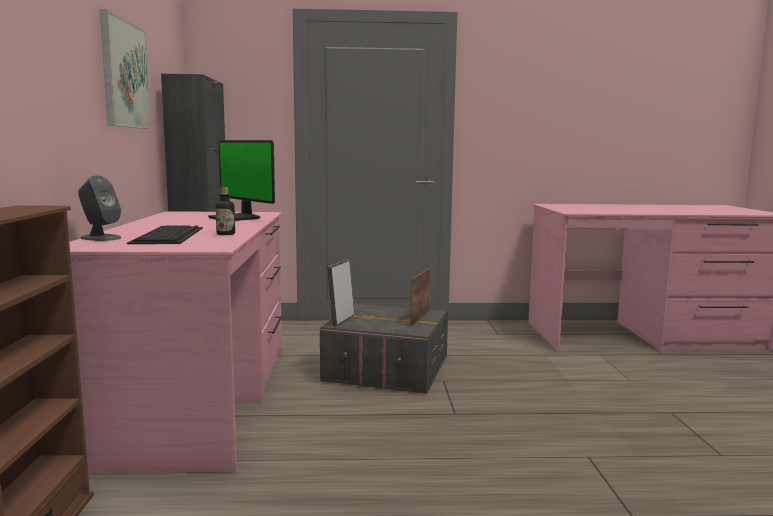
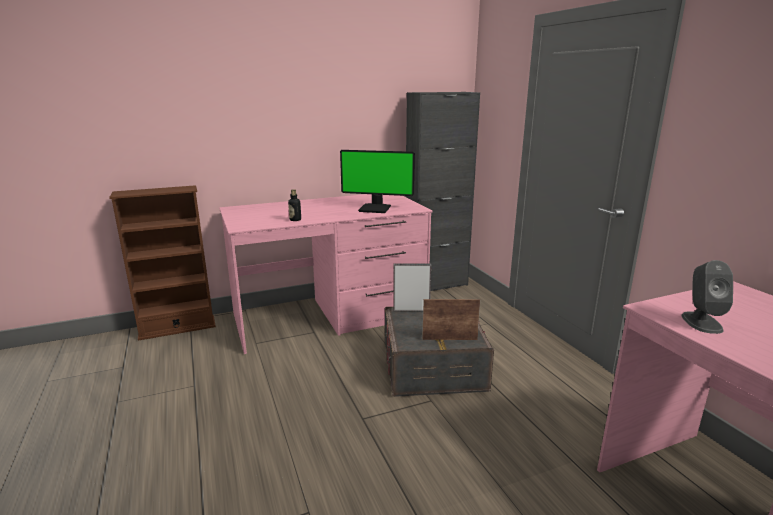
camera: 70 degrees right, 10 degrees up
grey speaker [78,175,121,241] -> grey speaker moved to [682,260,733,334]
picture [100,9,151,129] -> none
keyboard [127,226,203,244] -> none
monitor [208,140,275,221] -> monitor turned 105 degrees counterclockwise [340,150,415,213]

